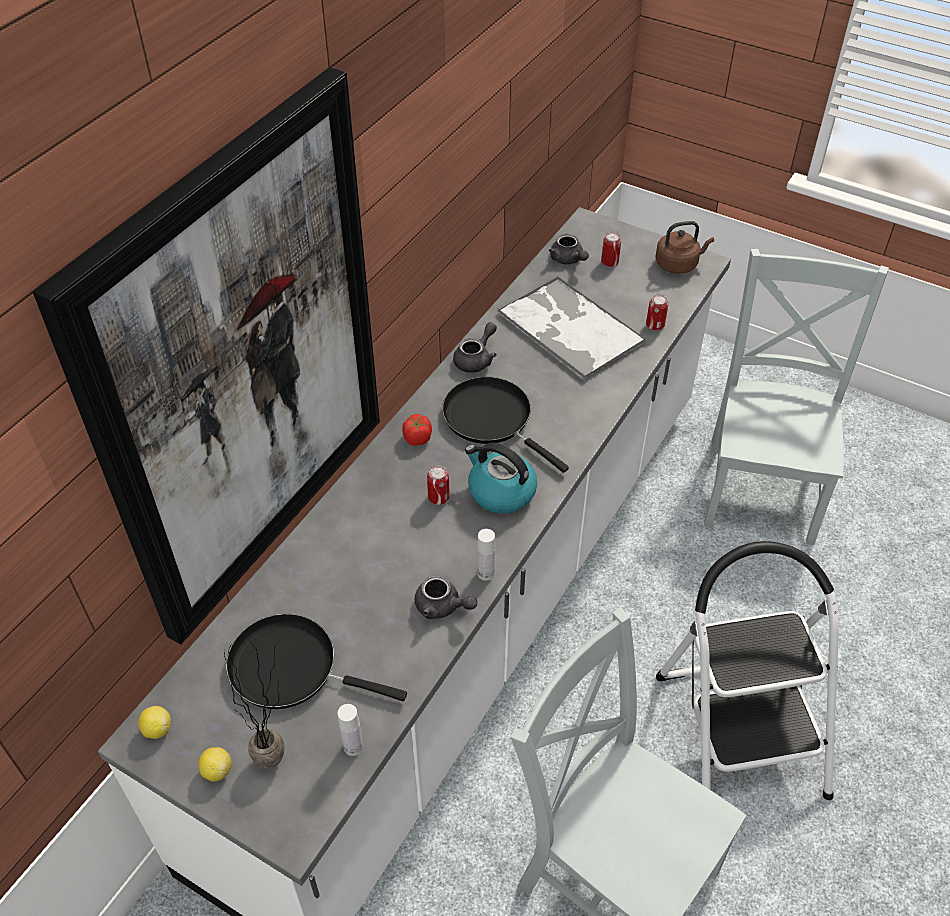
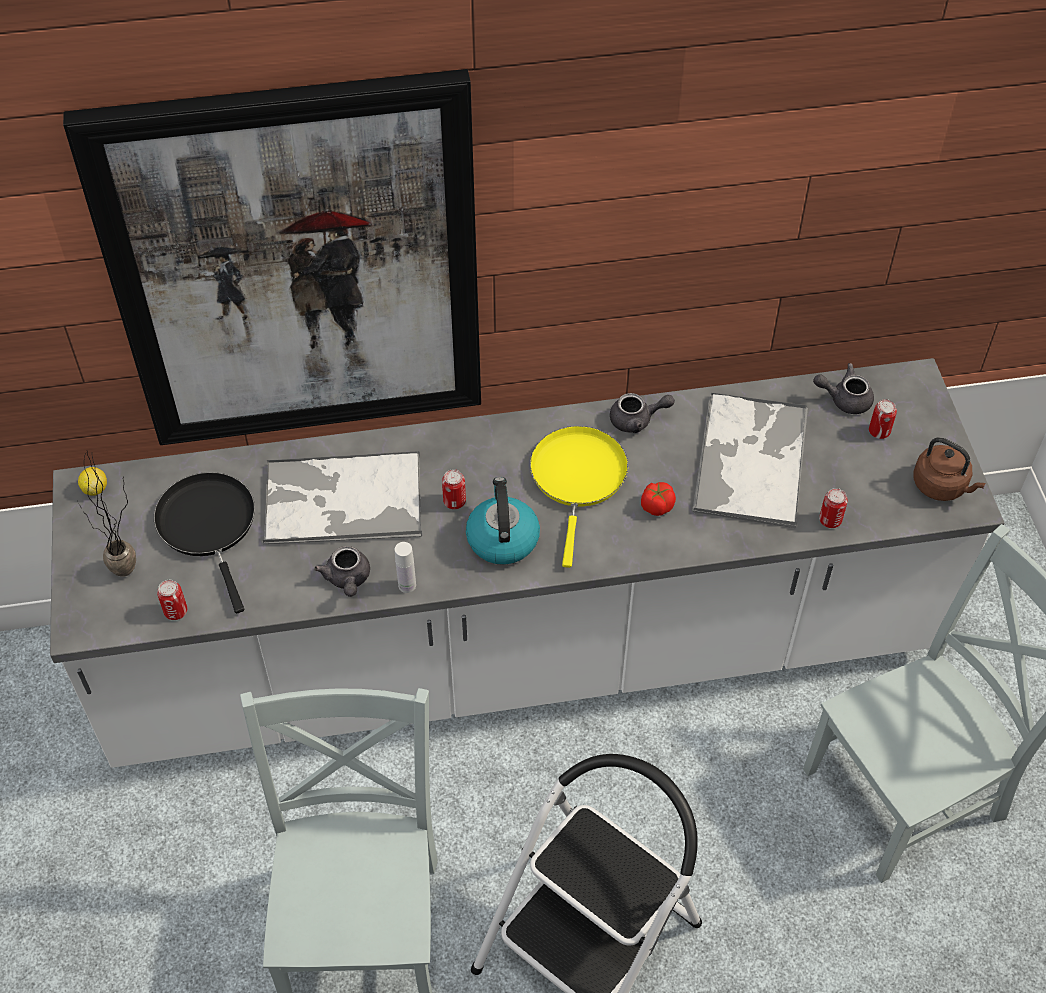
camera: 50 degrees right, 5 degrees up
lemon [198,747,231,781] -> none
white bottle [338,704,363,756] -> can [157,580,188,620]
tomato [402,414,432,446] -> tomato moved to [641,482,676,516]
black frying pan [442,377,569,473] -> yellow frying pan [530,426,628,568]
grey teapot [549,234,589,265] -> grey teapot turned 75 degrees clockwise [813,363,874,414]
none -> tray [263,451,422,544]

